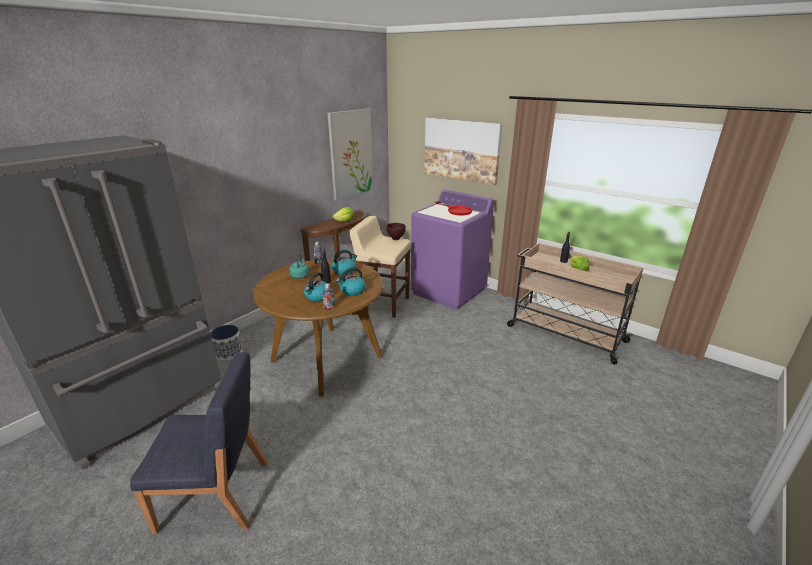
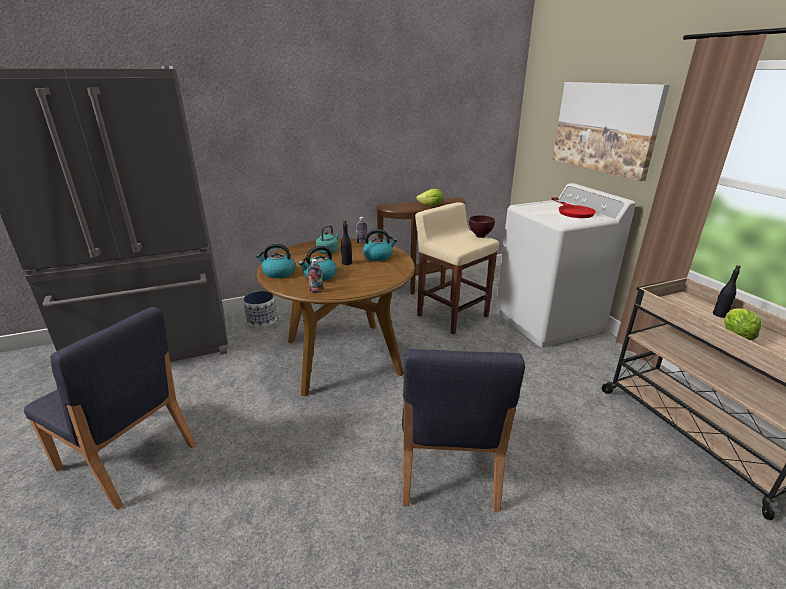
camera: 30 degrees right, 0 degrees up
picture [328,109,373,201] -> none
kettle [336,268,366,296] -> kettle moved to [256,244,295,278]
purple washing machine [411,189,494,310] -> white washing machine [496,183,636,347]
none -> blue chair [402,349,525,512]

